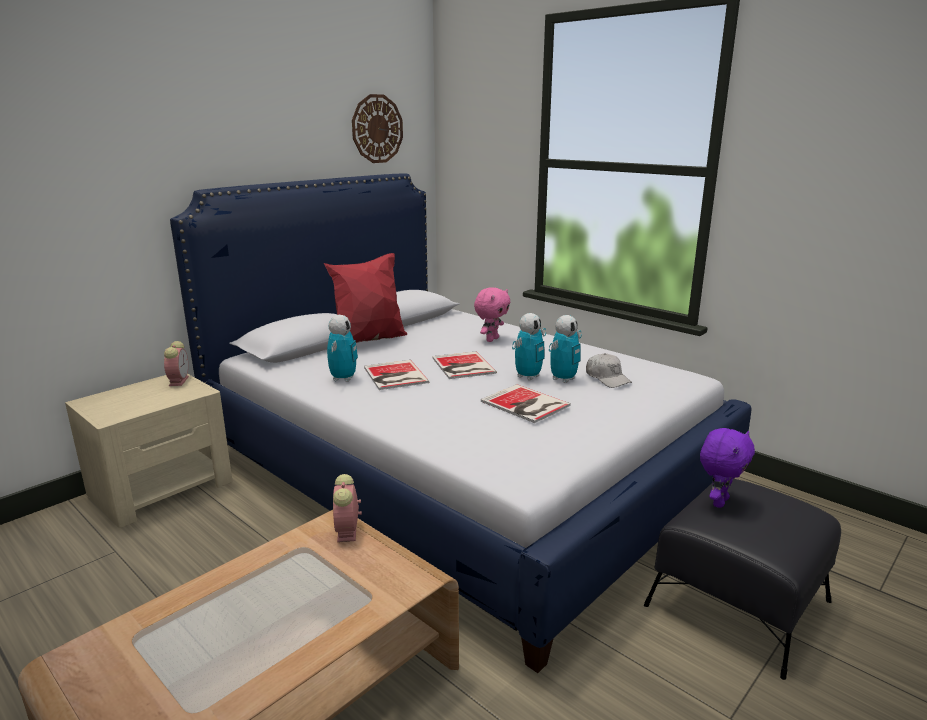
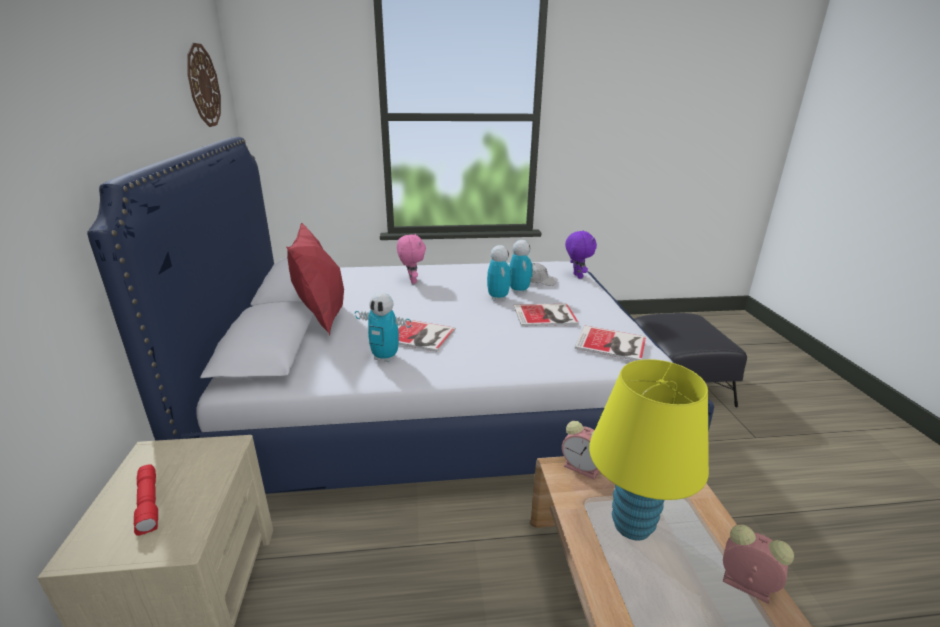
camera: 50 degrees left, 5 degrees up
alarm clock [164,341,189,386] -> alarm clock moved to [723,525,794,604]
toy robot [327,315,358,382] -> toy robot turned 150 degrees clockwise [355,292,411,362]
book [432,351,497,379] -> book moved to [575,326,646,361]
purple plush toy [700,428,755,508] -> purple plush toy moved to [565,231,597,279]
none -> red flashlight [134,464,158,536]
none -> yellow table lamp [589,359,709,540]

